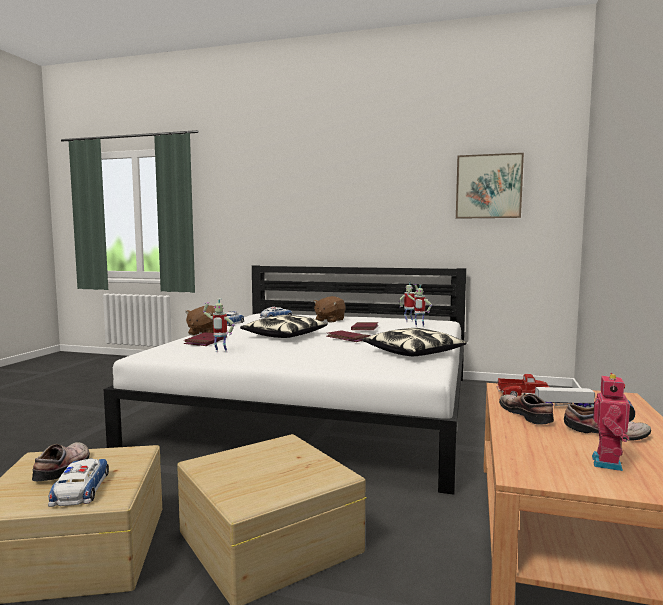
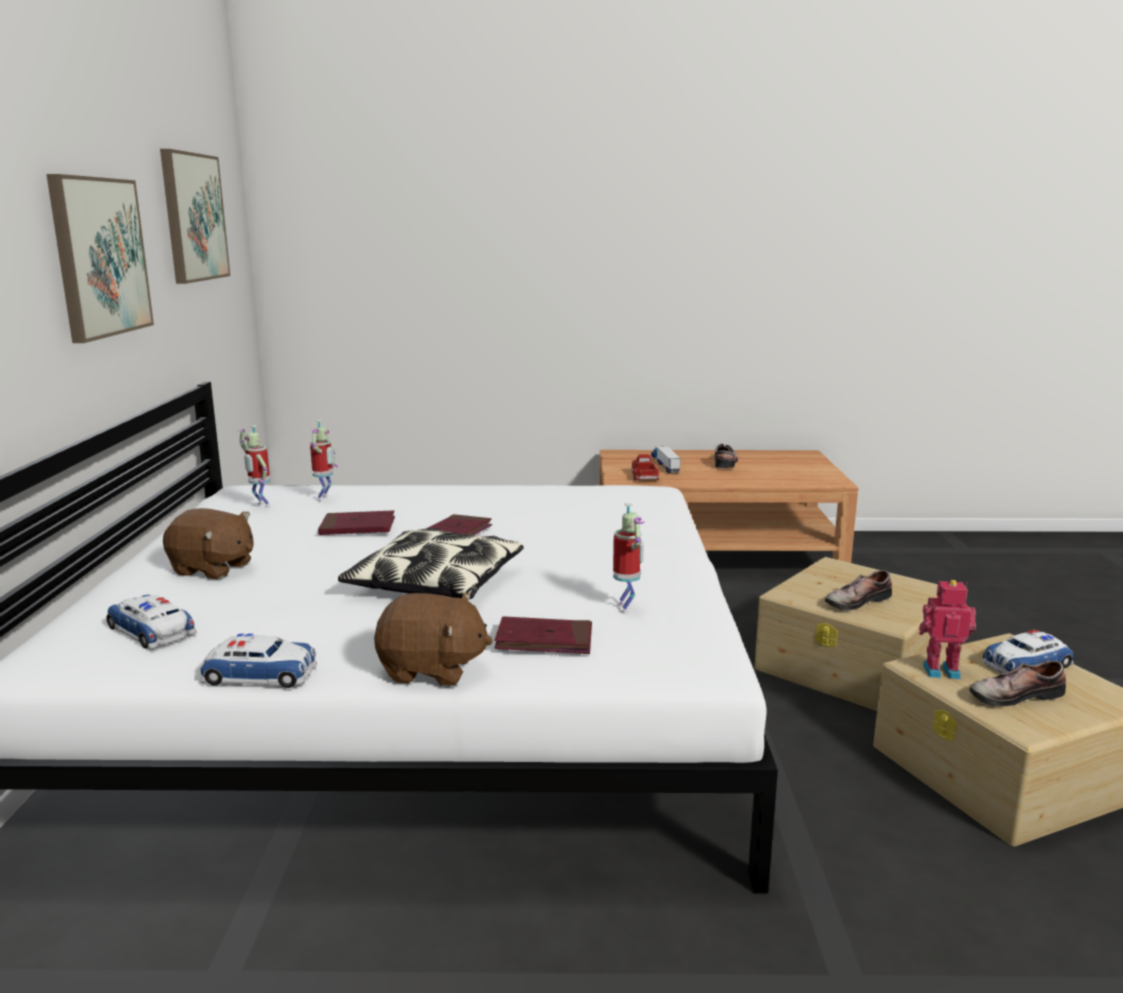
camera: 105 degrees left, 10 degrees up
pillow [362,328,467,356] -> none
shoe [499,393,554,425] -> shoe moved to [825,570,892,610]
toy robot [592,373,635,471] -> toy robot moved to [919,580,976,679]
none -> picture [46,174,154,343]

